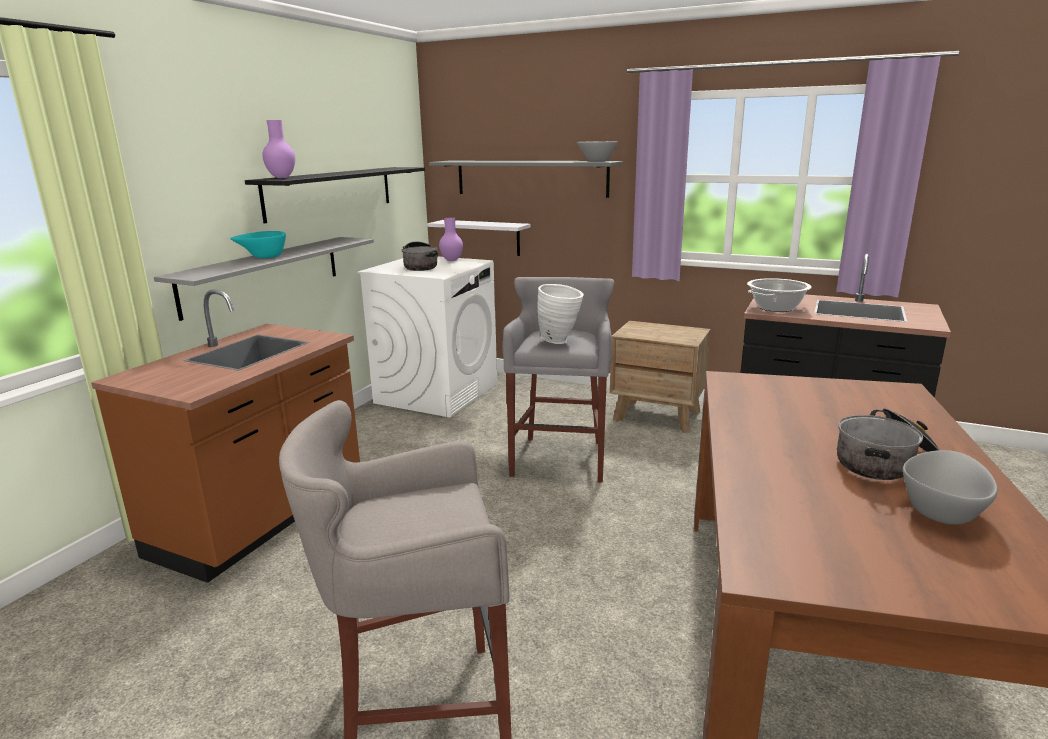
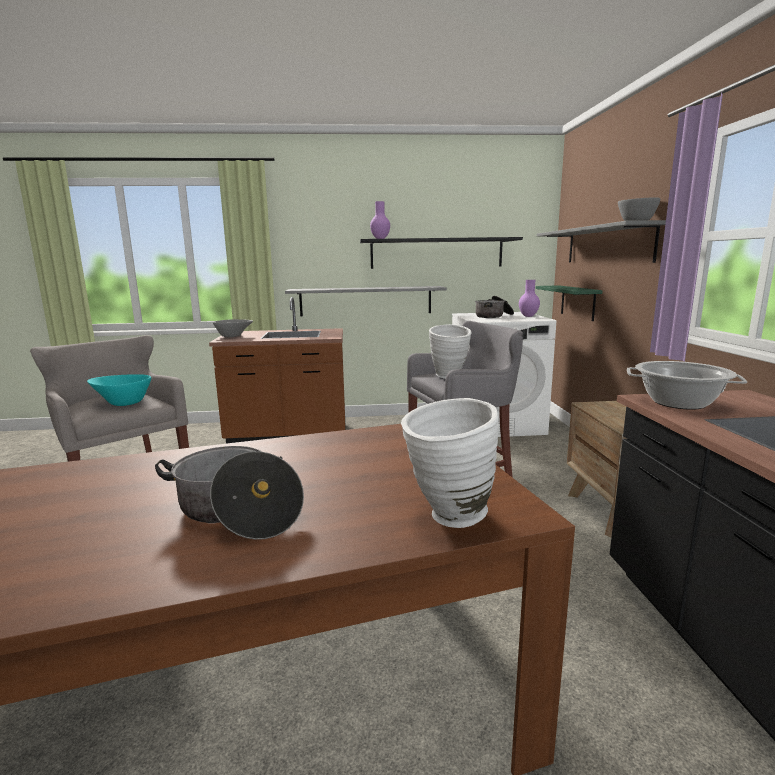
camera: 60 degrees right, 5 degrees down
turquoise bowl [230,231,286,258] -> turquoise bowl moved to [87,374,151,406]
white shelf [427,220,530,256] -> green shelf [536,285,603,321]
grey bowl [903,450,998,525] -> grey bowl moved to [213,319,253,337]
none -> white vase [401,398,499,528]

